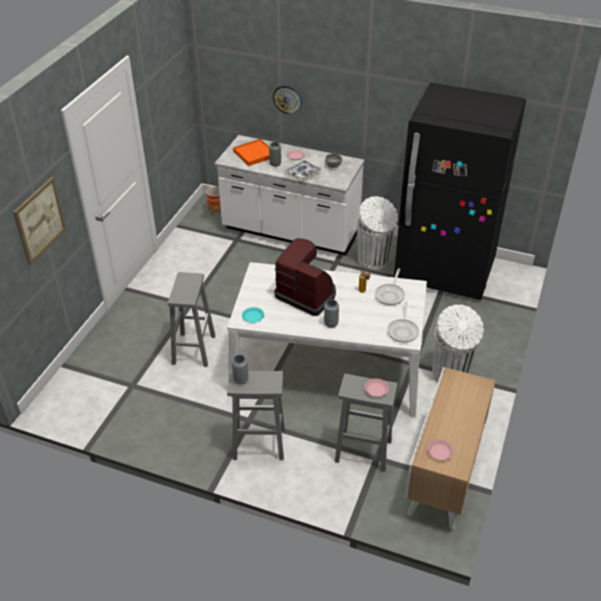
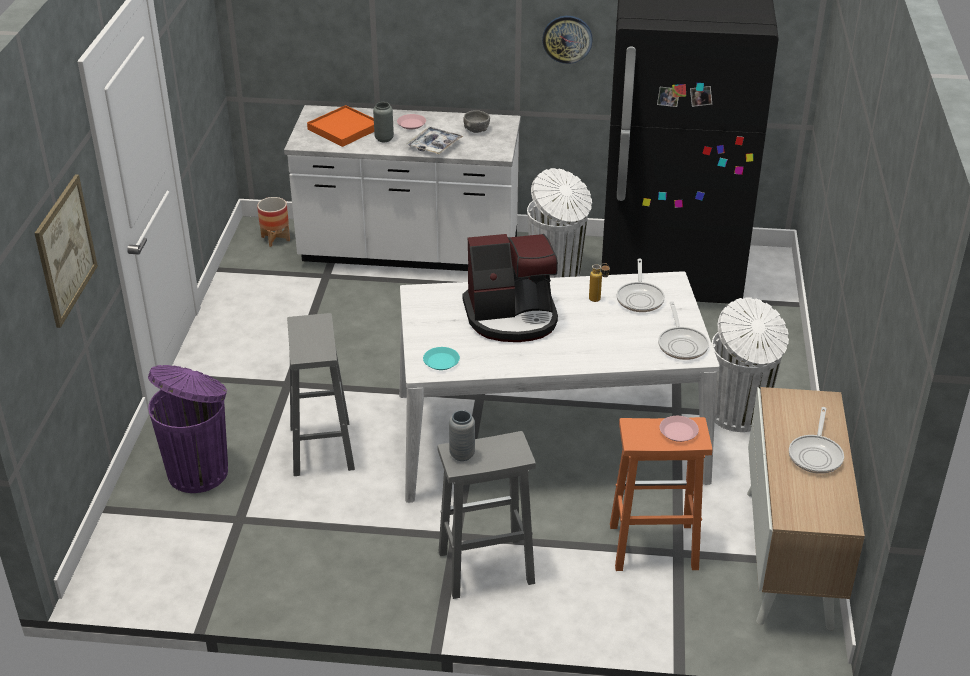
camera: 15 degrees left, 5 degrees down
wall clock [273,85,302,114] -> wall clock moved to [542,16,593,64]
coffee machine [274,238,336,316] -> coffee machine turned 150 degrees clockwise [463,234,558,342]
grey vase [324,299,339,328] -> none
grey stool [335,374,397,472] -> orange stool [610,417,712,571]
pink plate [428,440,454,461] -> none
none -> purple trash can [148,365,228,493]
none -> frying pan [789,407,844,474]

